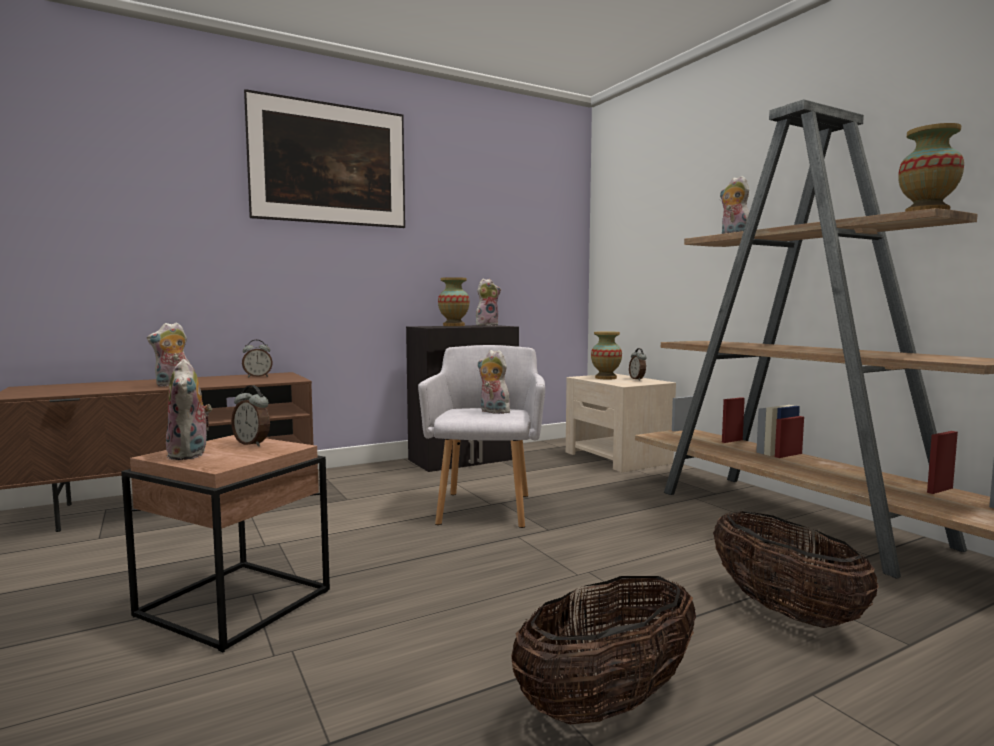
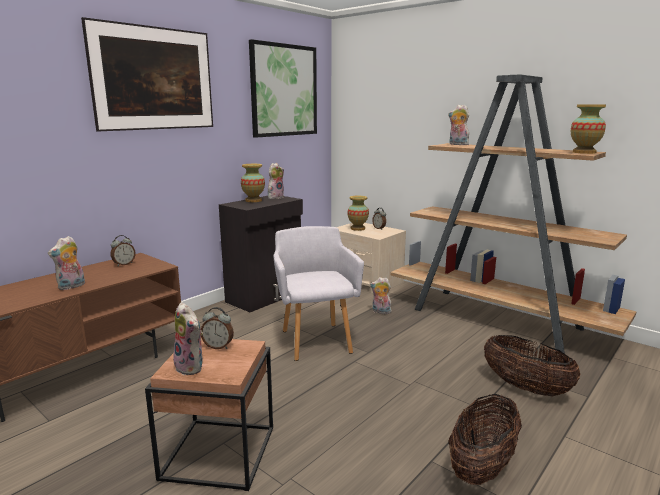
camera: 20 degrees left, 10 degrees up
plush toy [478,350,510,414] -> plush toy moved to [370,277,391,314]
none -> picture [249,39,317,138]

